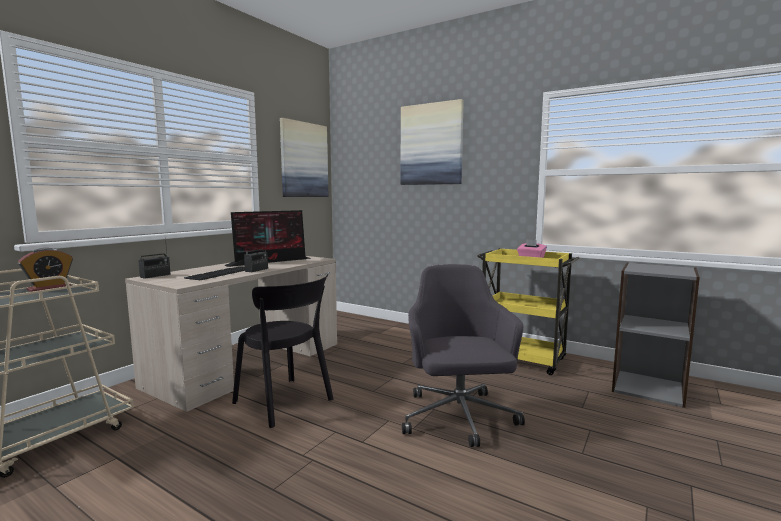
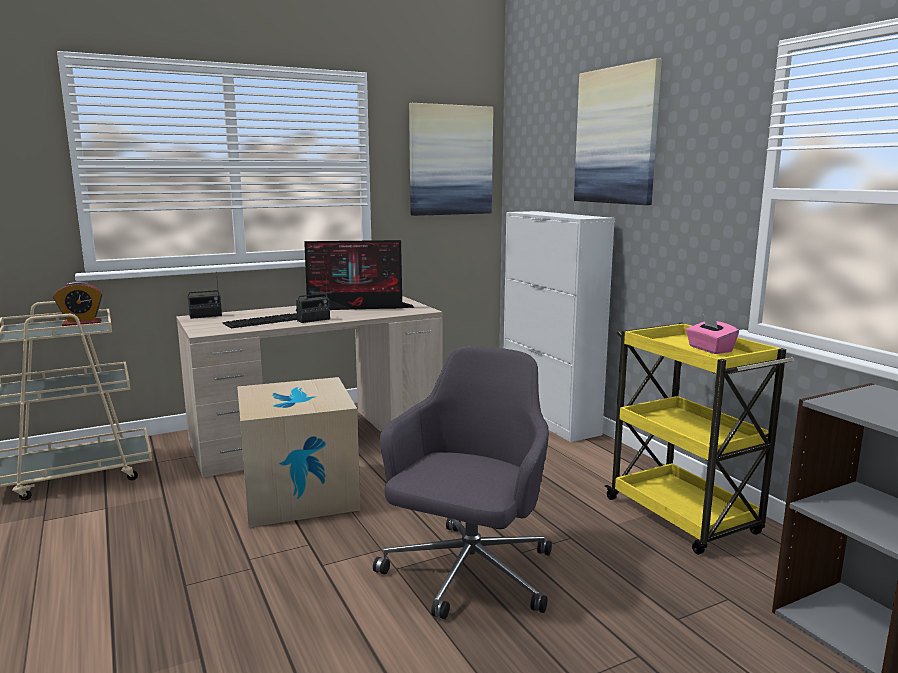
camera: 30 degrees right, 5 degrees up
black chair [232,274,334,428] -> cardboard box [237,377,361,527]
none -> white cabinet [504,211,615,442]

